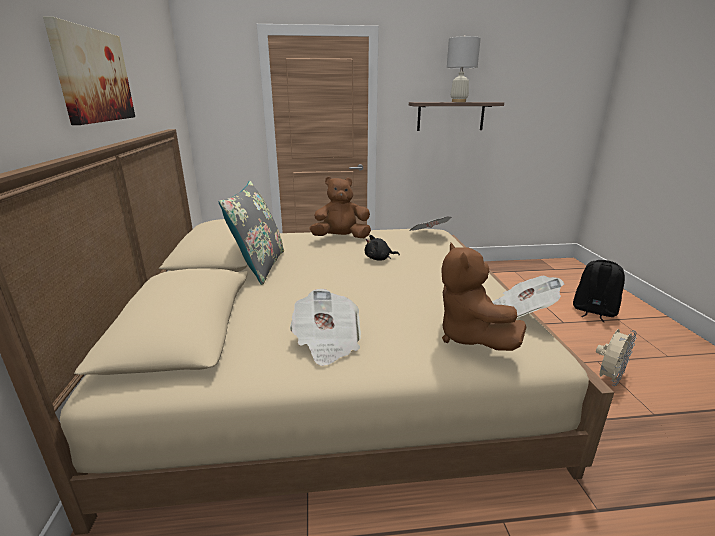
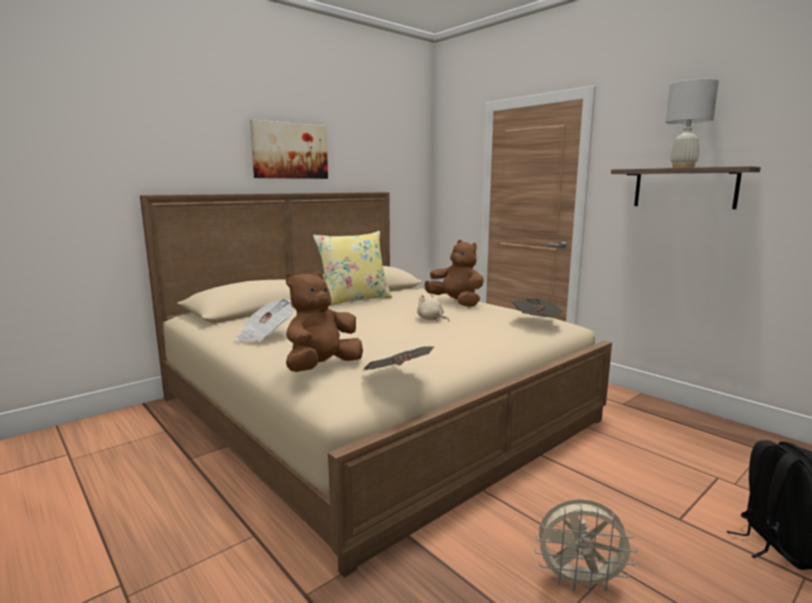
camera: 55 degrees right, 10 degrees down
grey pillow [219,181,284,285] -> yellow pillow [313,231,392,306]
black plush toy [365,235,400,261] -> beige plush toy [417,293,449,322]

